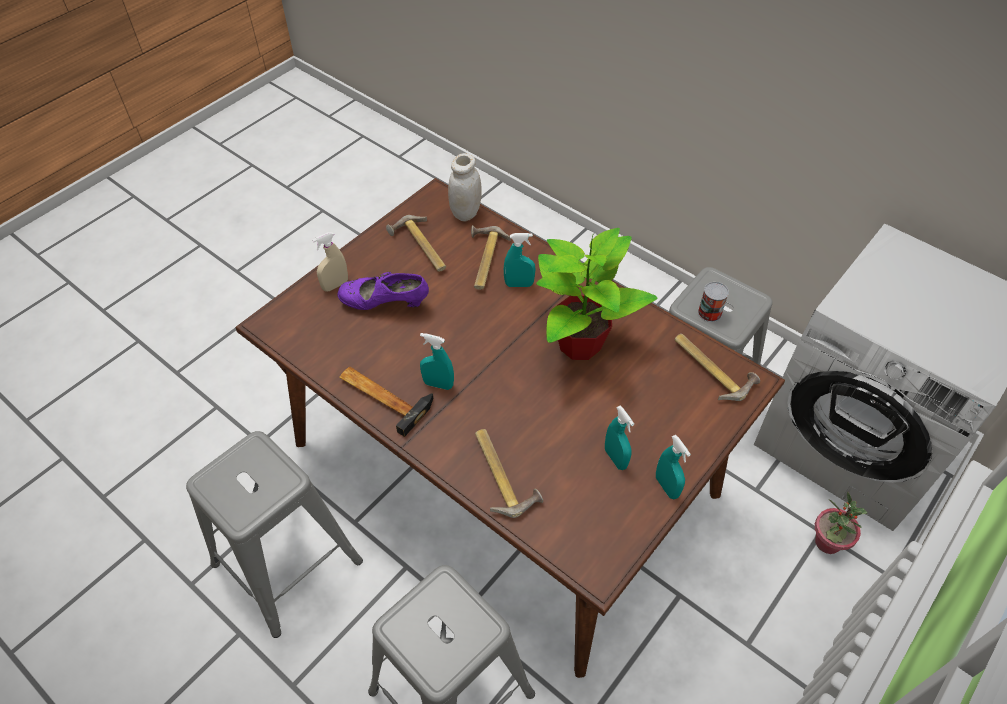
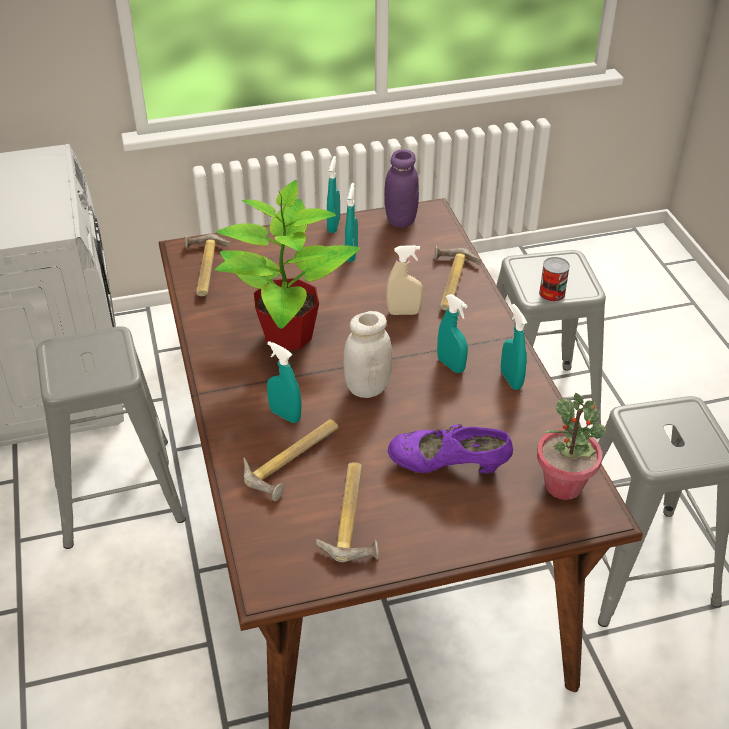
camera: 145 degrees left, 10 degrees down
beige spray bottle [312,232,348,292] -> beige spray bottle moved to [386,245,423,315]
purple shoe [337,272,429,310] -> purple shoe turned 150 degrees clockwise [388,424,513,474]
hammer [339,367,433,437] -> turquoise spray bottle [501,304,527,390]
white jar [448,153,482,221] -> white jar moved to [343,311,392,398]
can [698,282,729,322] -> can moved to [539,257,570,302]
potted plant [815,492,867,554] -> potted plant moved to [537,393,606,500]
none -> purple jar [384,150,419,228]

